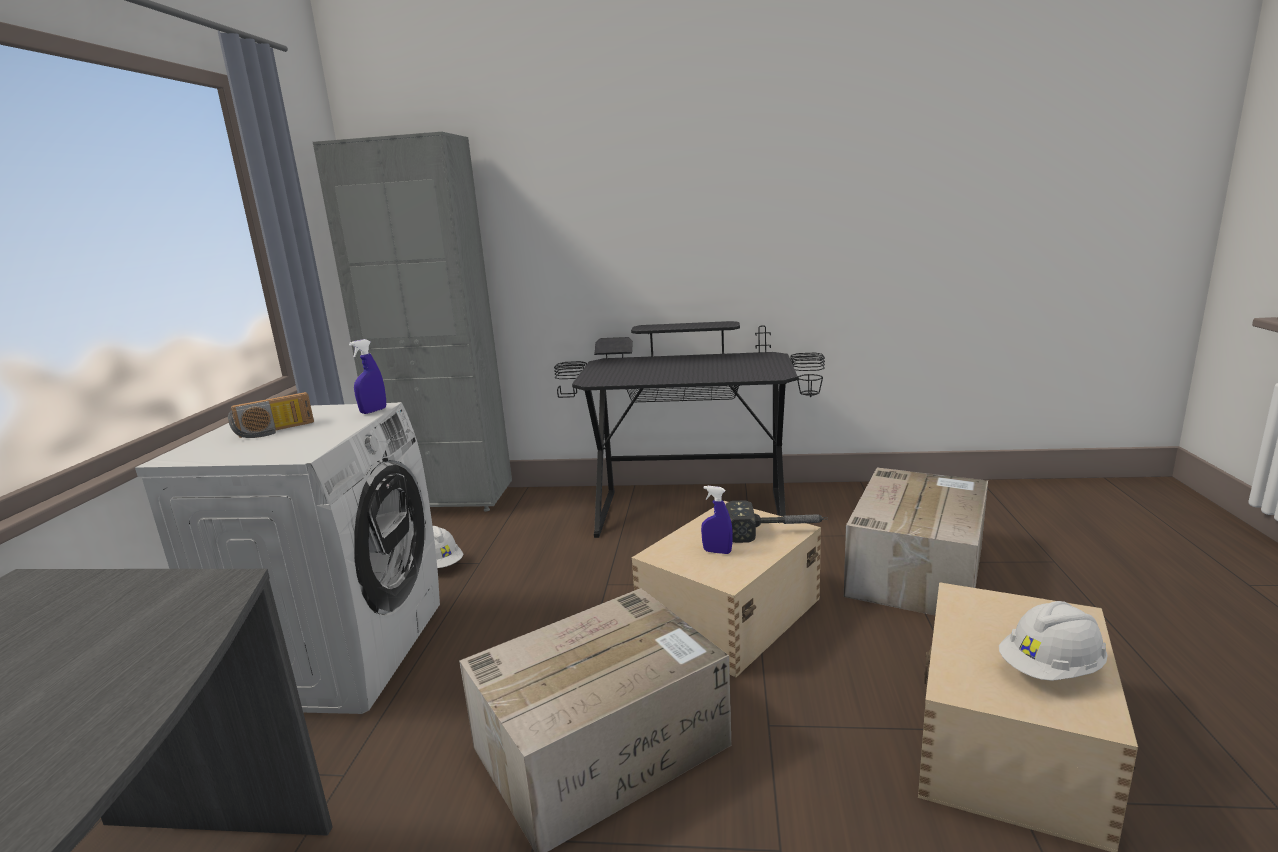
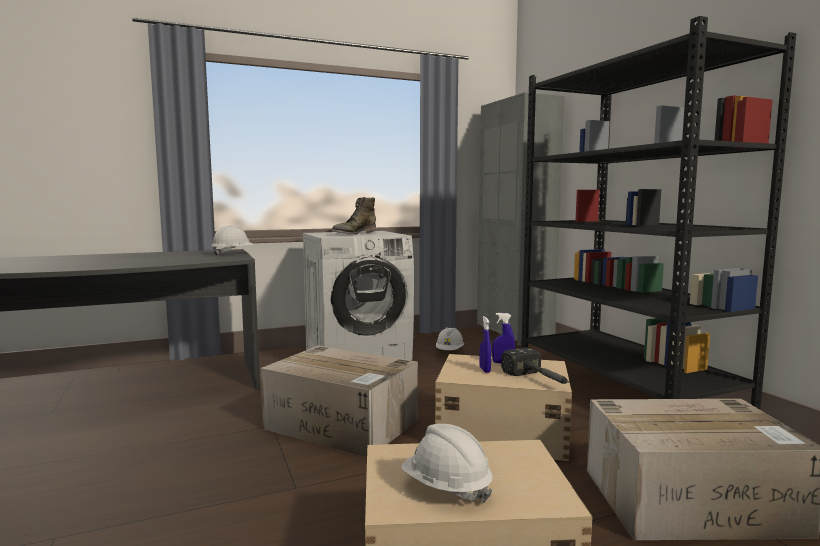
camera: 60 degrees right, 10 degrees down
radio [228,392,314,438] -> green boot [331,197,376,235]
blue spray bottle [349,339,386,414] -> blue spray bottle moved to [492,313,515,363]
black desk [554,321,825,538] -> black bookcase [521,16,796,409]
none -> white hard hat [211,225,254,256]

